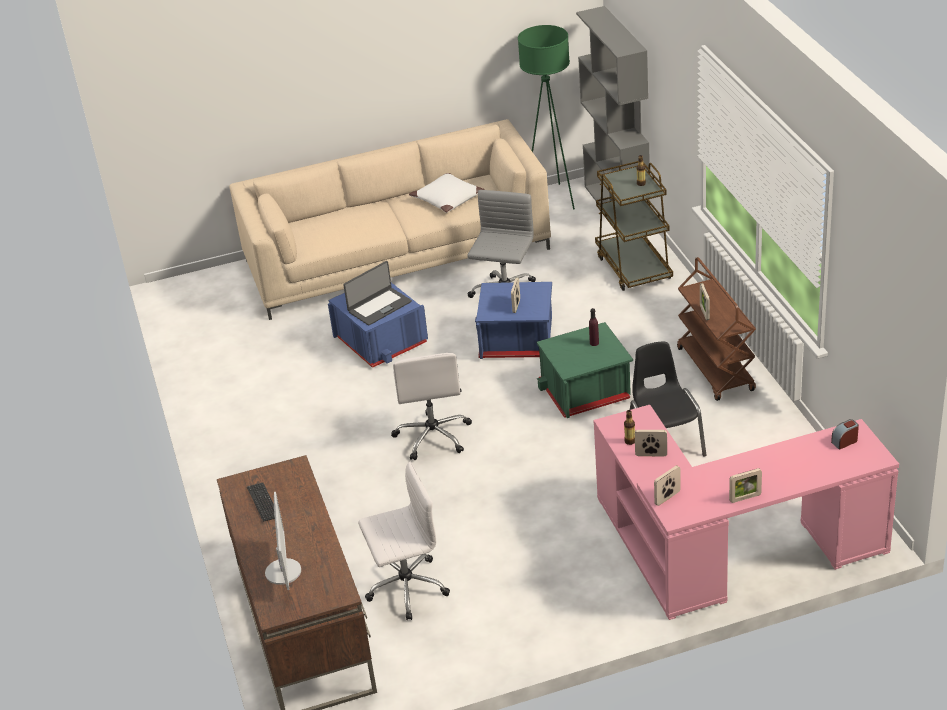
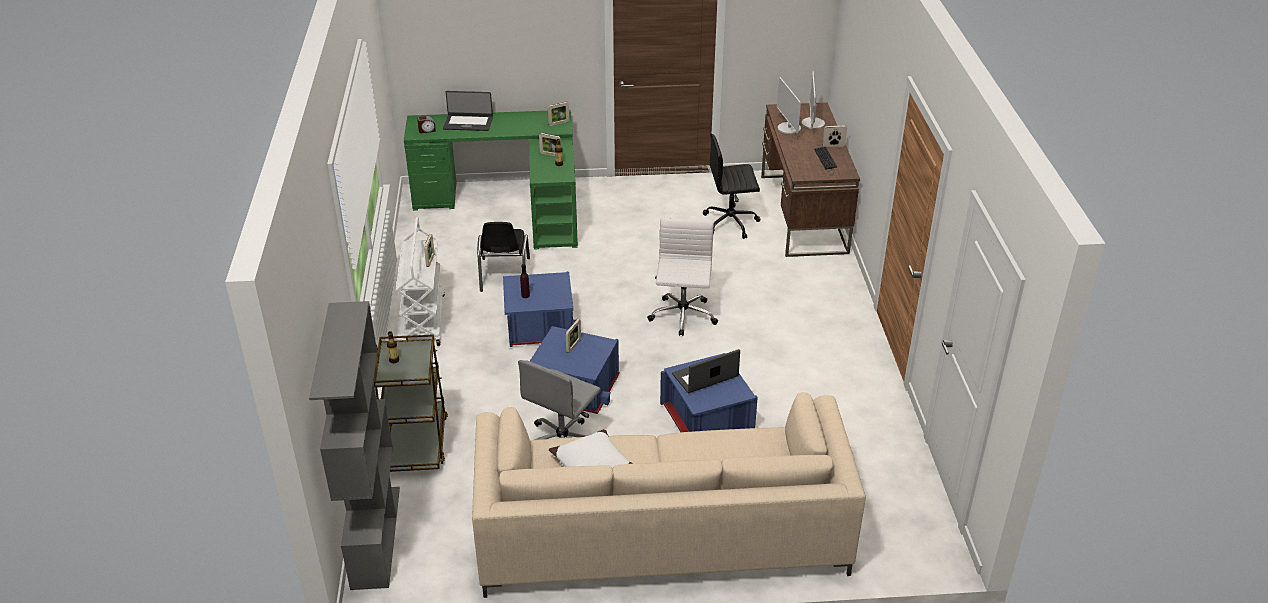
camera: 170 degrees left, 0 degrees up
white office chair [358,461,450,620] -> black office chair [703,133,760,239]
green floor lamp [518,25,575,210] -> none
green storage box [537,322,633,418] -> blue storage box [503,272,576,347]
pink desk [593,405,899,620] -> green desk [404,110,578,250]
brown cart [677,257,756,401] -> white cart [396,217,445,346]
picture frame [729,468,762,503] -> picture frame moved to [823,126,847,147]
none -> laptop [443,91,493,131]
none -> monitor [777,77,801,134]

